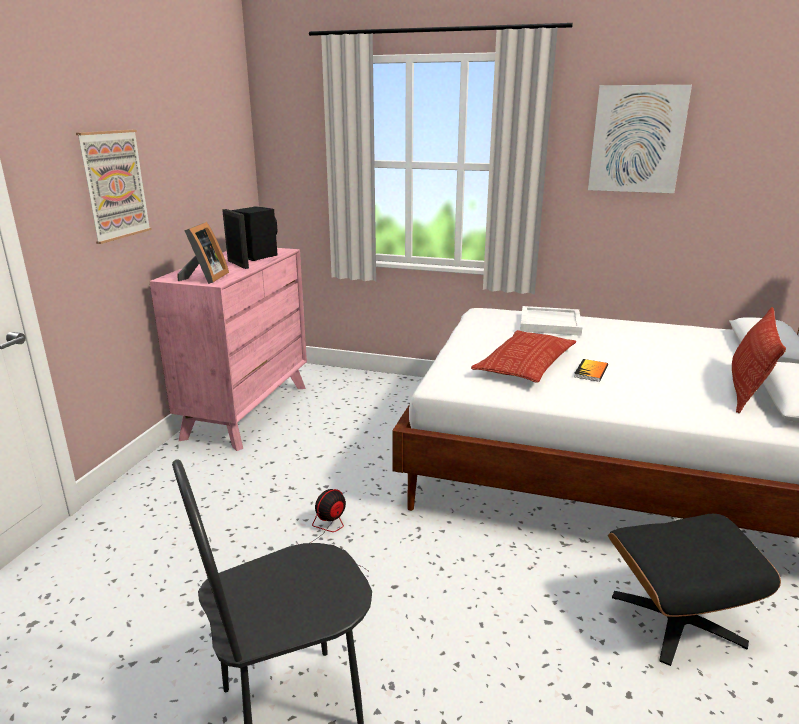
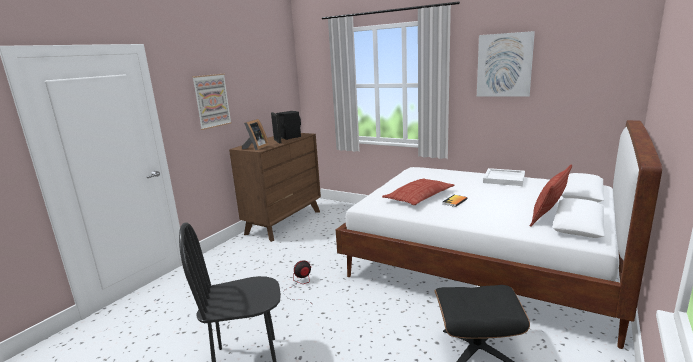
camera: 15 degrees right, 5 degrees down
pink dresser [149,248,307,451] -> brown dresser [229,133,321,242]
white tray [520,306,582,336] -> white tray moved to [483,168,525,186]

